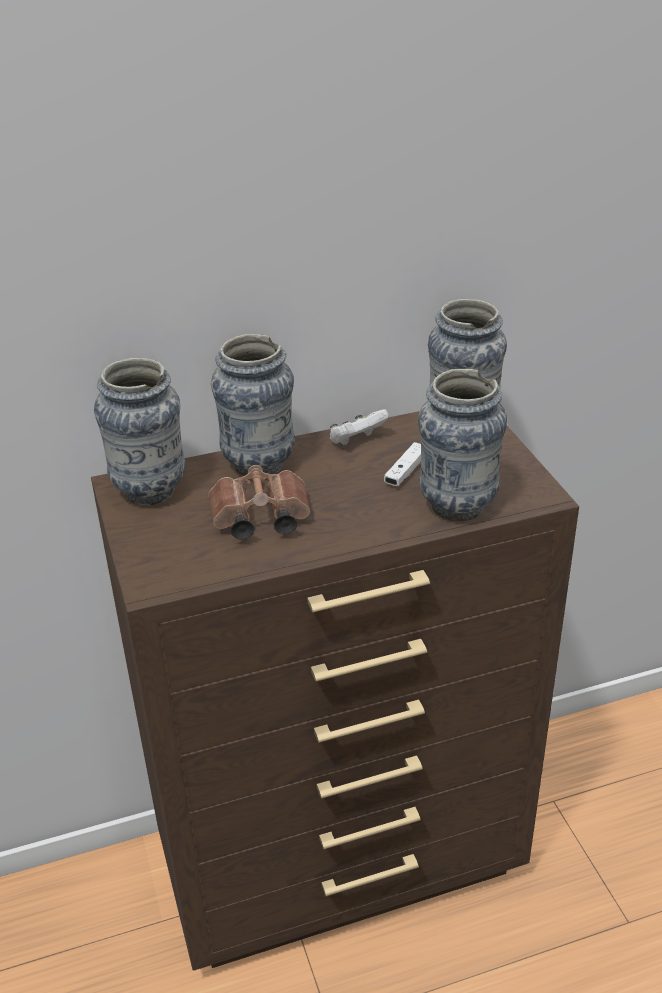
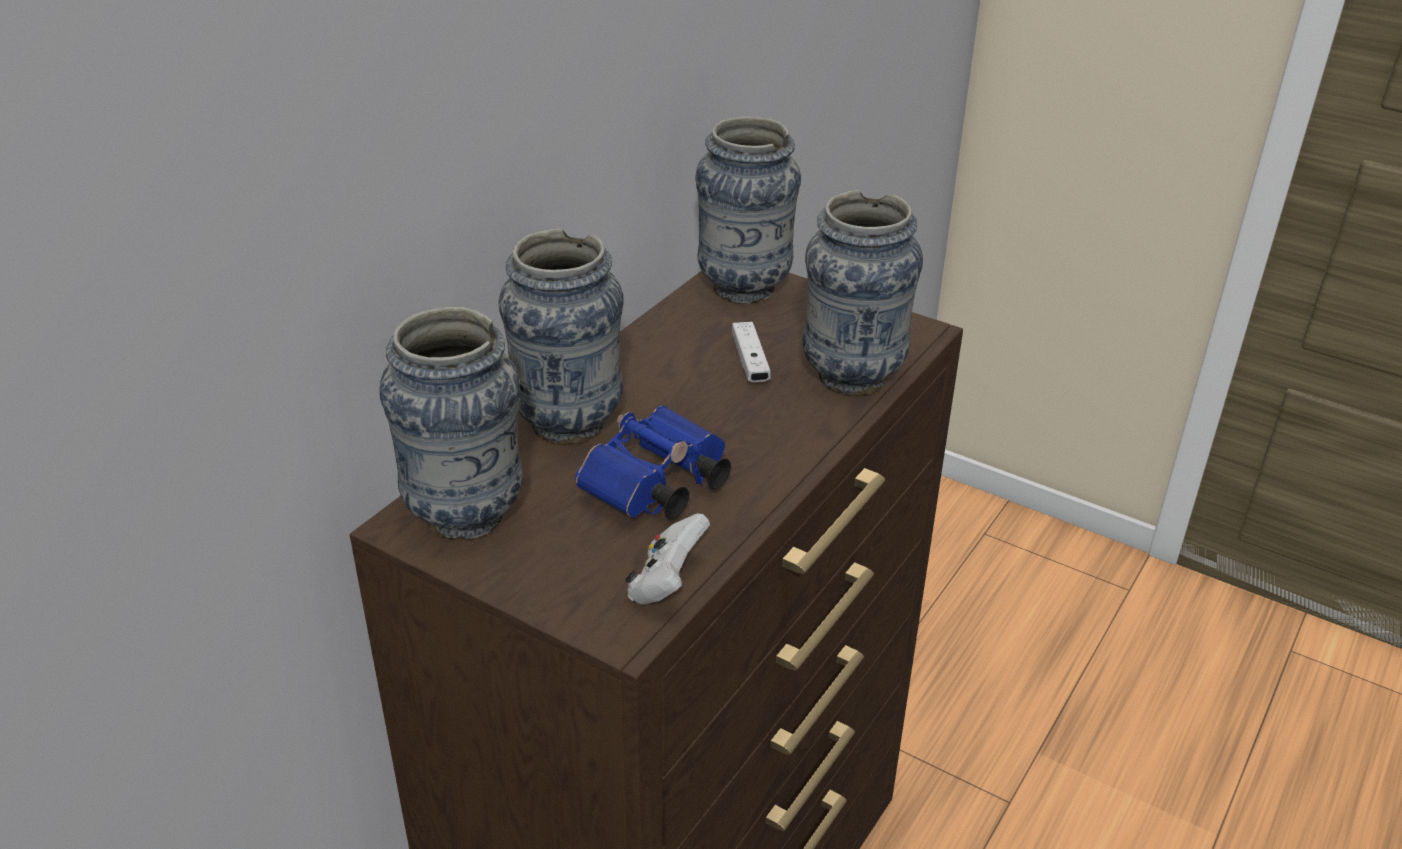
camera: 40 degrees left, 0 degrees up
brown binoculars [208,465,310,539] -> blue binoculars [575,405,731,519]
white game controller [330,409,389,445] -> white game controller moved to [626,513,710,605]

